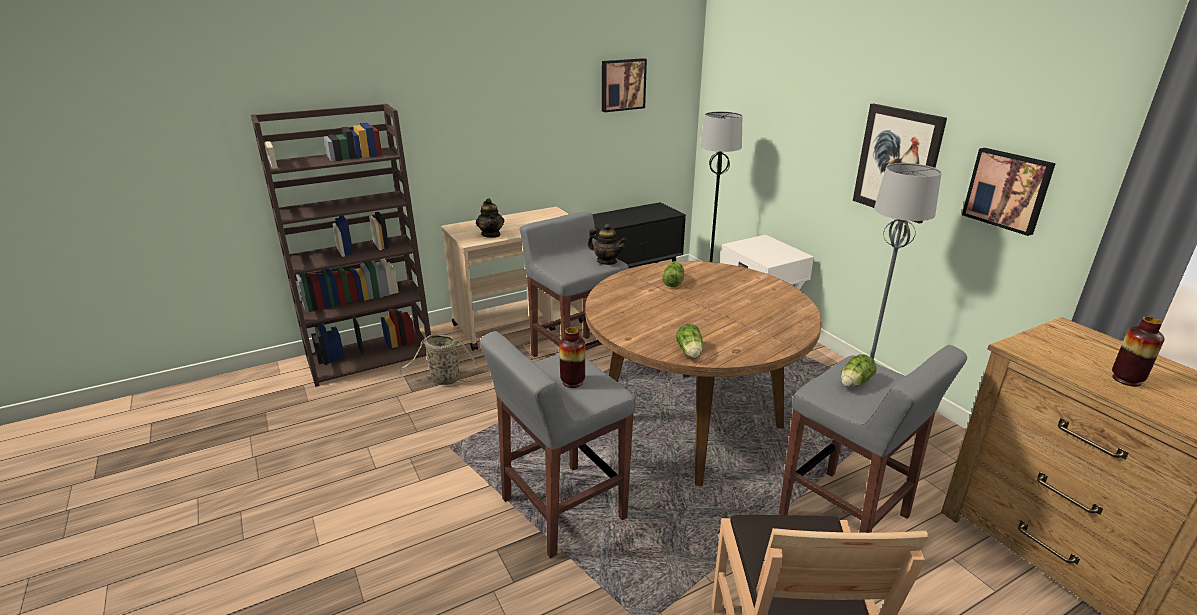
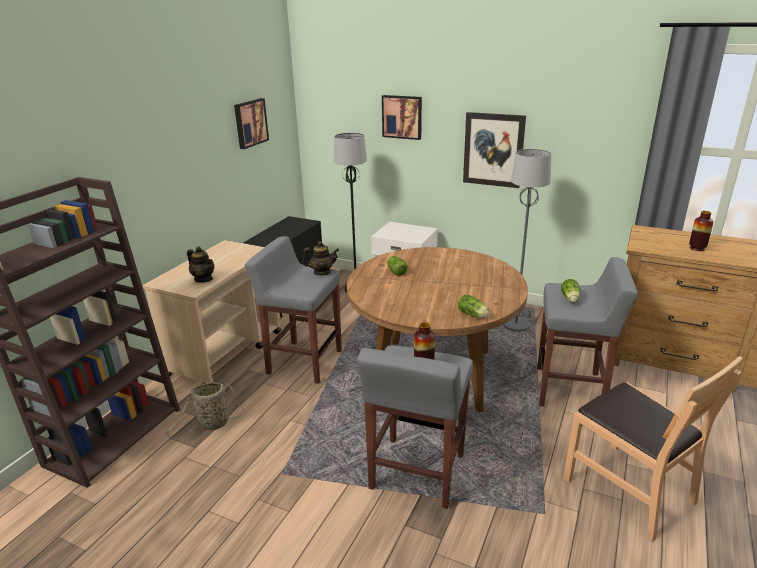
camera: 35 degrees left, 0 degrees up
picture [962,148,1056,236] -> picture moved to [382,95,422,140]

